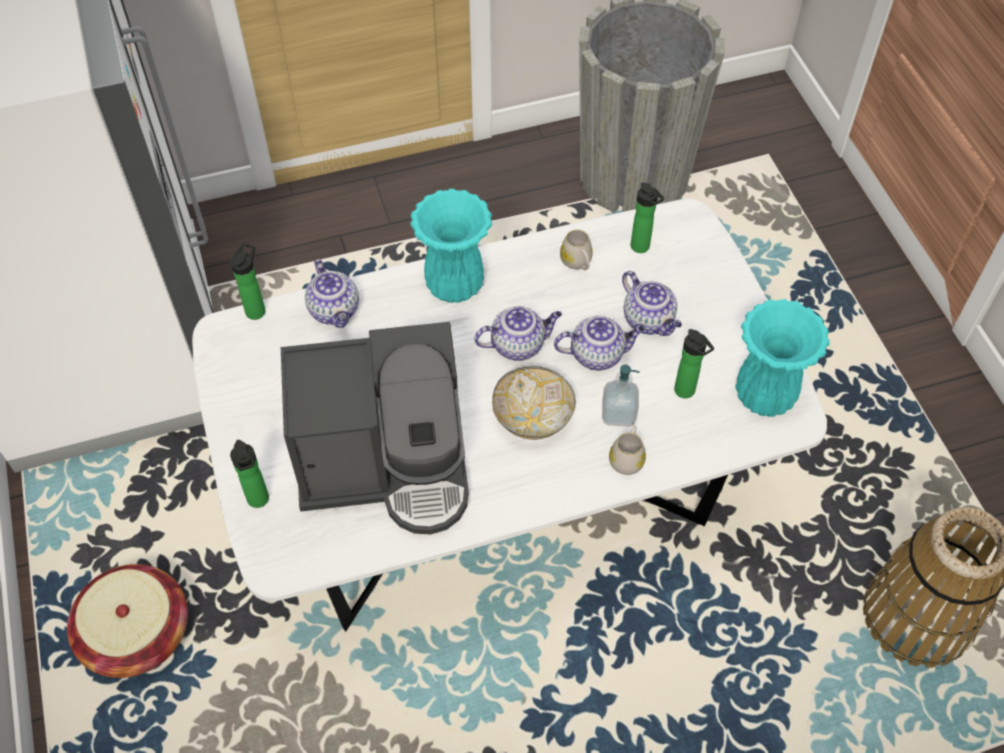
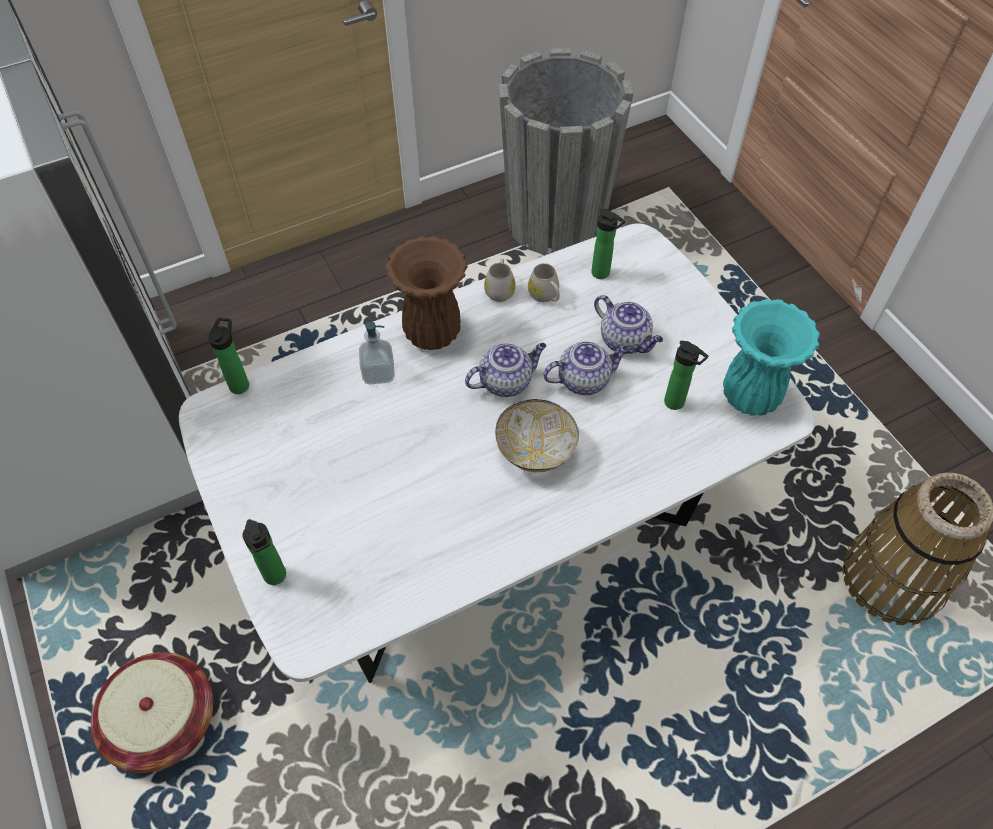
camera: 10 degrees left, 0 degrees up
coffee machine [281,322,469,535] -> none
teapot [305,259,359,328] -> none
turquoise vase [411,189,492,303] -> brown vase [385,236,468,350]
soap dispenser [602,365,639,426] -> soap dispenser moved to [359,321,395,385]
white mug [609,426,646,475] -> white mug moved to [484,259,516,302]

